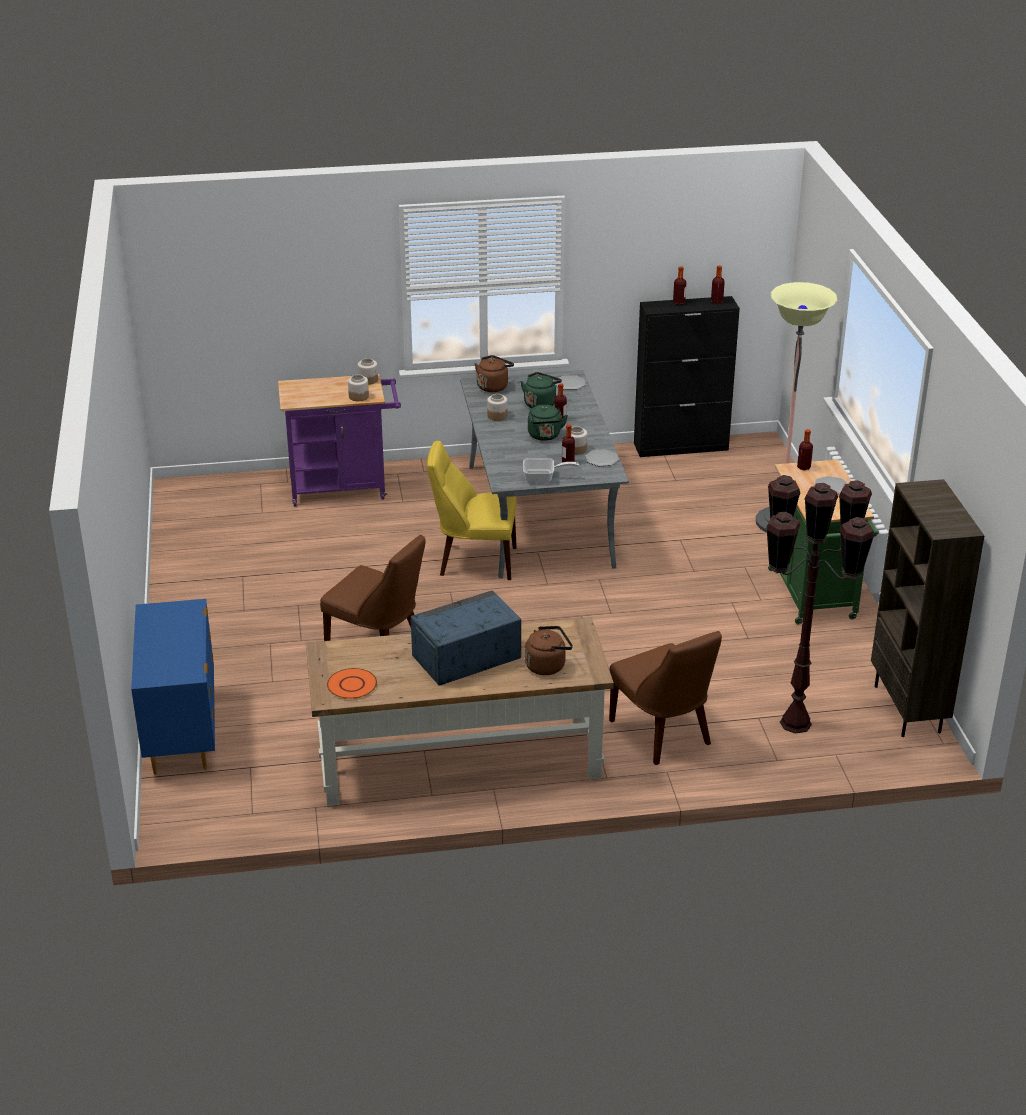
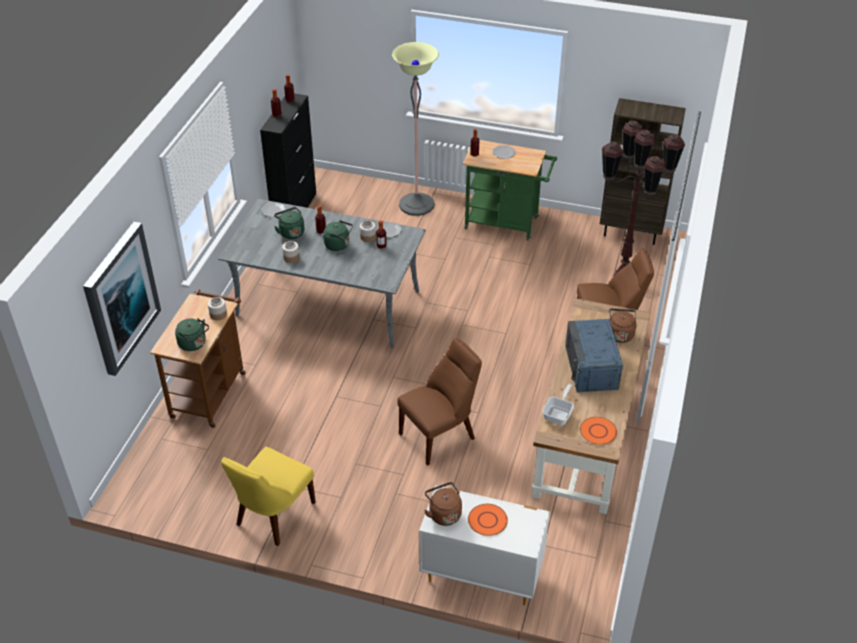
camera: 65 degrees left, 10 degrees up
blue dresser [131,599,215,775] -> white dresser [419,485,550,605]
purple cart [278,374,401,506] -> brown cart [150,289,246,428]
jar [358,358,378,385] -> none
yellow chair [427,440,517,580] -> yellow chair moved to [221,447,316,546]
brown kettle [475,355,514,392] -> brown kettle moved to [424,482,462,526]
frying pan [523,458,579,483] -> frying pan moved to [542,384,574,425]
none -> picture [83,222,161,376]
none -> green kettle [175,318,209,351]
none -> orange plate [468,504,508,536]

